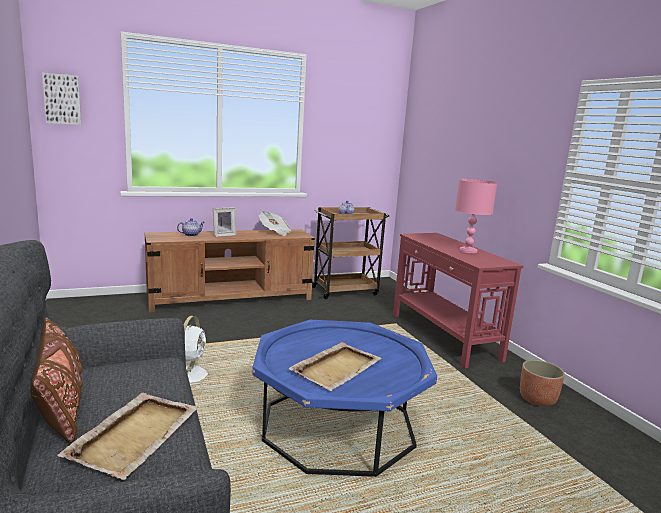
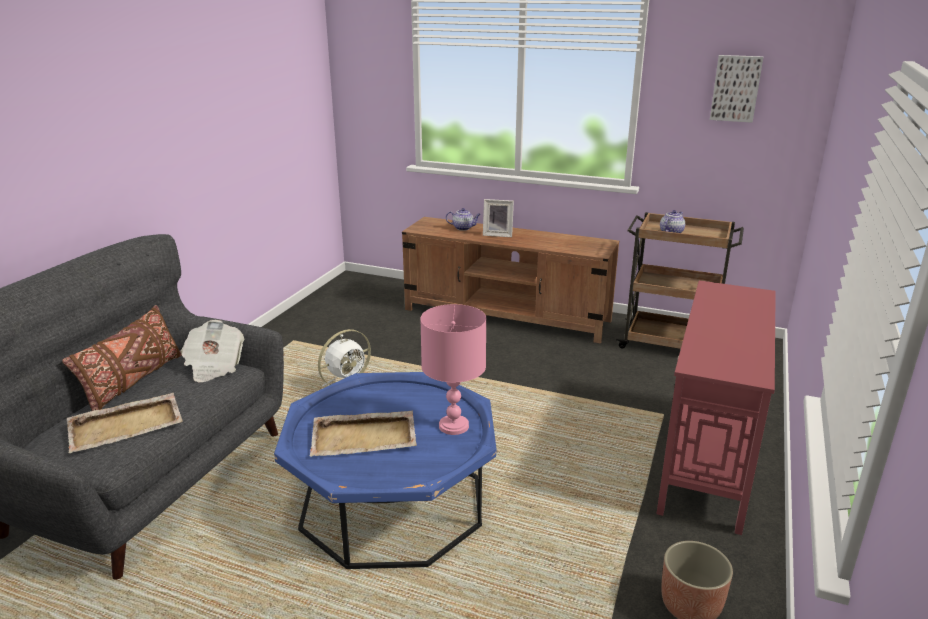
camera: 45 degrees right, 10 degrees up
picture [42,73,82,125] -> picture moved to [710,55,764,123]
newspaper [258,211,292,236] -> newspaper moved to [181,320,244,383]
pink table lamp [455,179,497,253] -> pink table lamp moved to [420,304,486,435]

